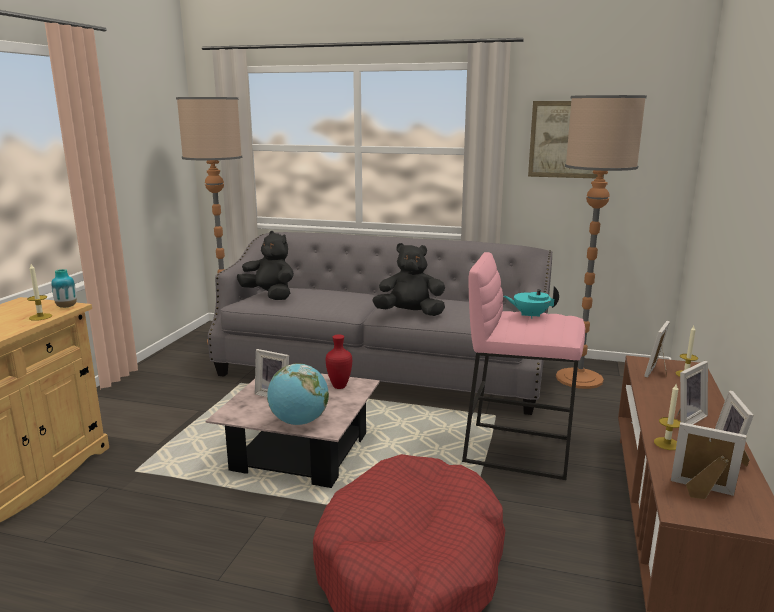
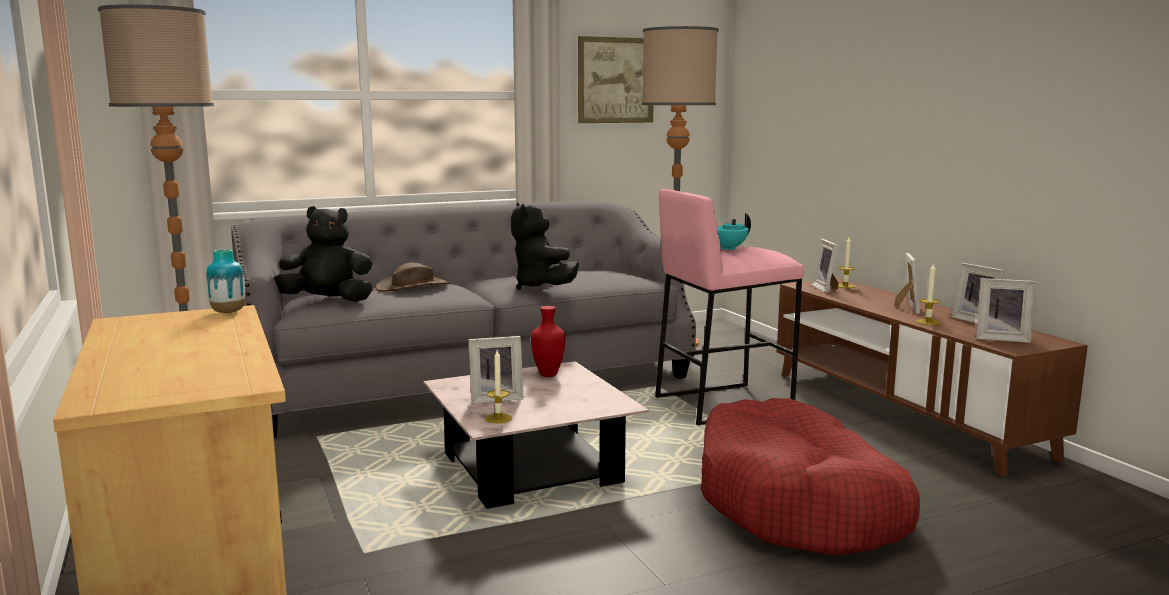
camera: 40 degrees left, 5 degrees down
candle [27,264,52,321] -> candle moved to [485,350,512,423]
globe [267,363,329,425] -> none
black plush toy [372,243,445,316] -> black plush toy turned 75 degrees counterclockwise [511,203,579,290]
picture frame [671,422,747,499] -> picture frame turned 150 degrees counterclockwise [976,278,1036,343]
none -> brown hat [375,262,451,292]

